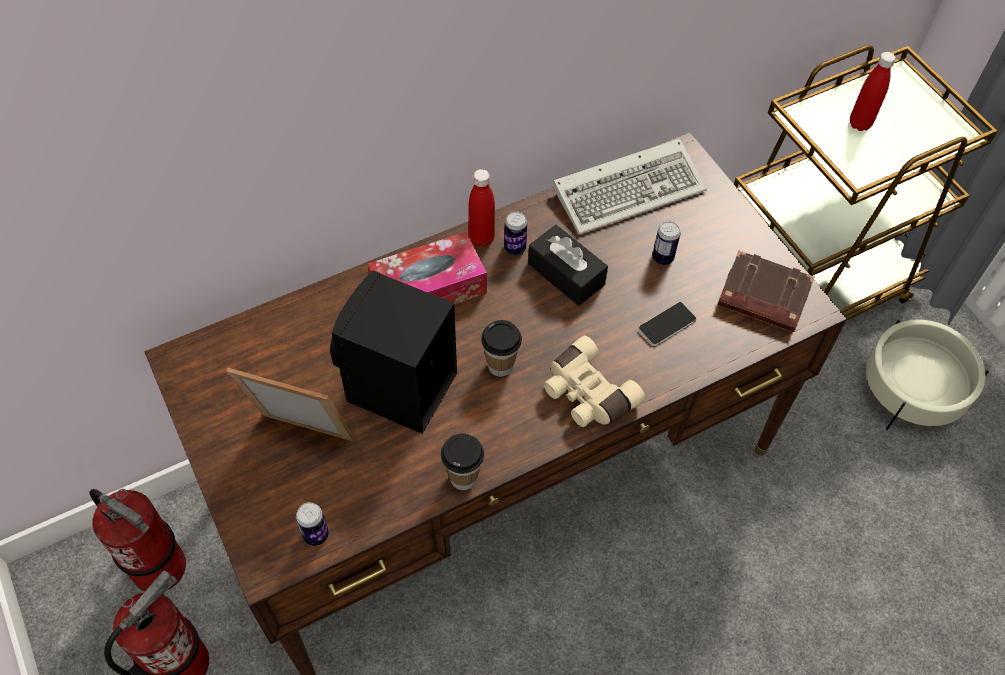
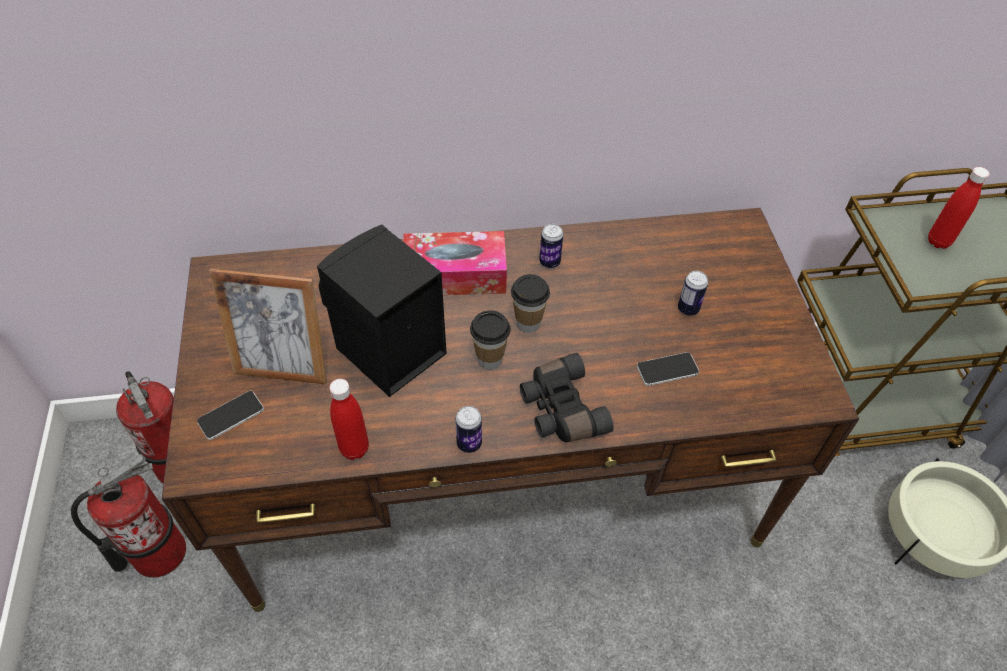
camera: 20 degrees right, 5 degrees down
picture frame [226,368,354,441] -> picture frame turned 150 degrees clockwise [209,269,327,385]
can [296,502,329,546] -> can moved to [455,406,482,453]
cup [441,433,484,490] -> cup moved to [511,274,550,333]
red bottle [468,169,495,247] -> red bottle moved to [329,379,369,460]
black tissue box [528,225,608,306] -> none
beige binoculars [544,335,645,427] -> black binoculars [520,353,613,442]
keyboard [553,139,707,235] -> none
brown book [717,251,815,332] -> none
none -> phone [197,391,264,440]

